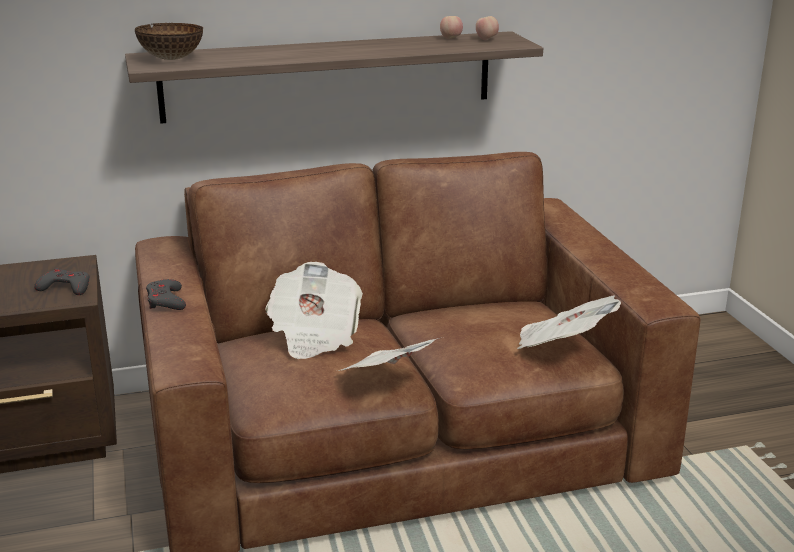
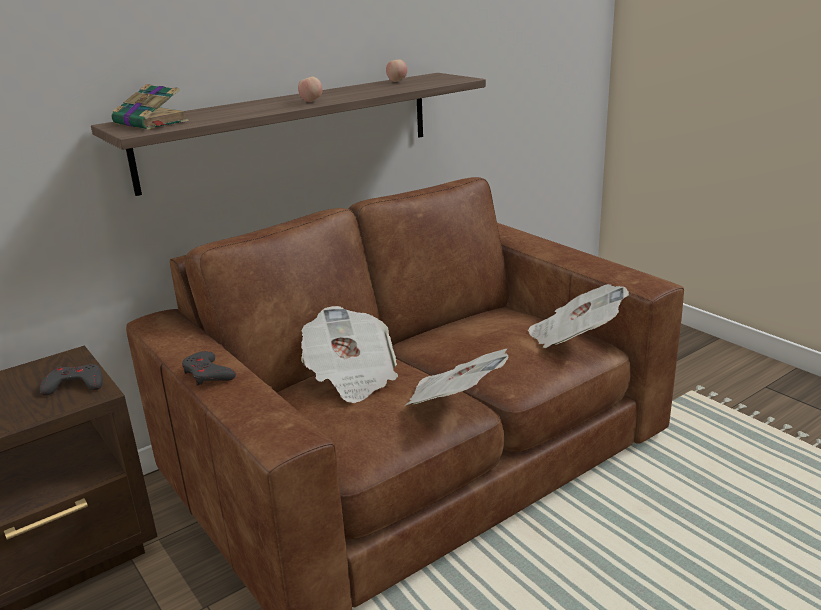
camera: 20 degrees left, 0 degrees up
bowl [135,23,203,60] -> book [112,84,189,130]
apple [476,16,499,40] -> apple moved to [298,77,322,102]

